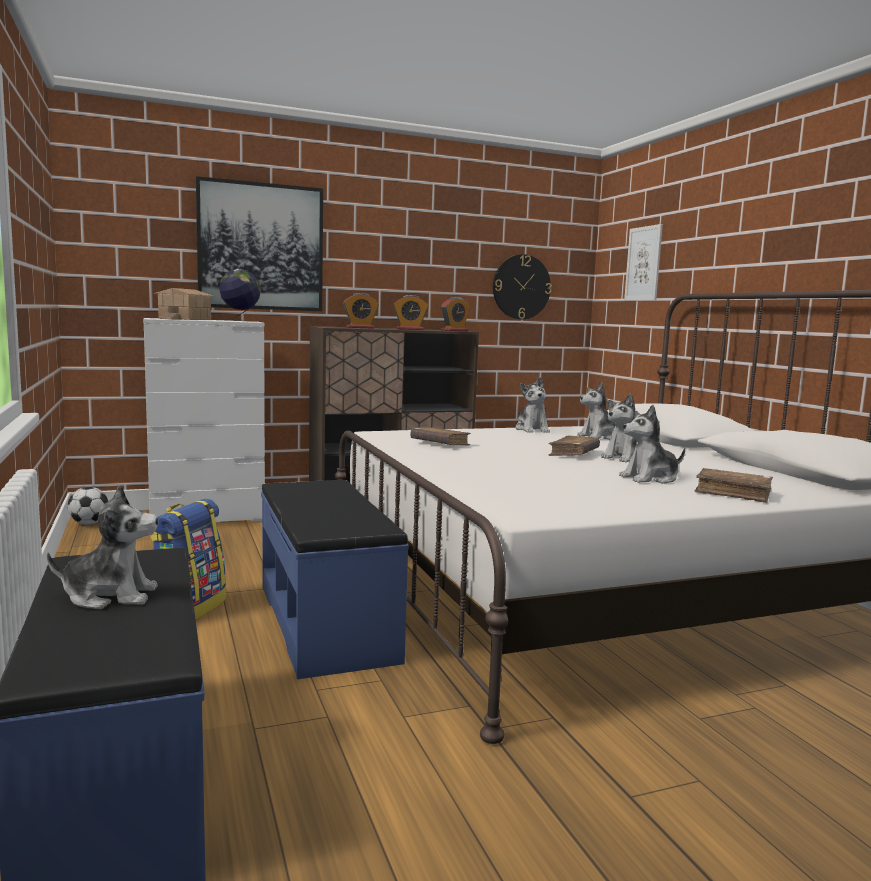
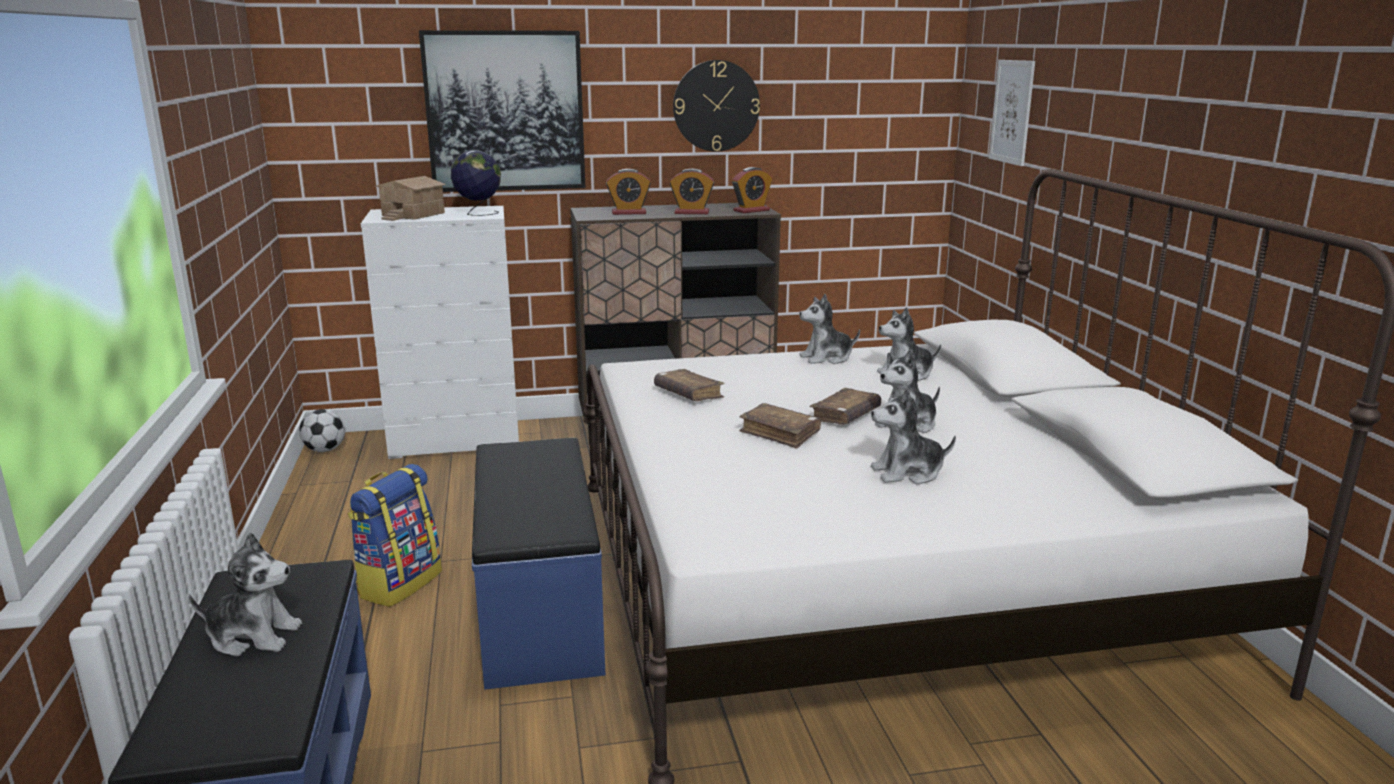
camera: 10 degrees right, 10 degrees up
wall clock [493,254,551,319] -> wall clock moved to [673,60,760,152]
plush toy [515,377,550,433] -> plush toy turned 75 degrees clockwise [799,294,860,364]
brown book [695,468,773,503] -> brown book moved to [739,403,821,449]

